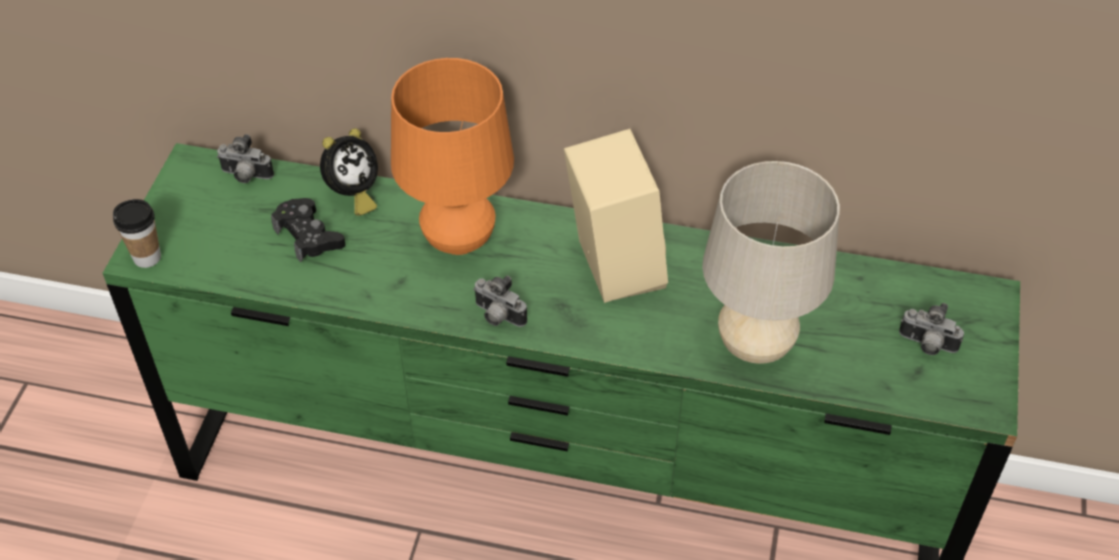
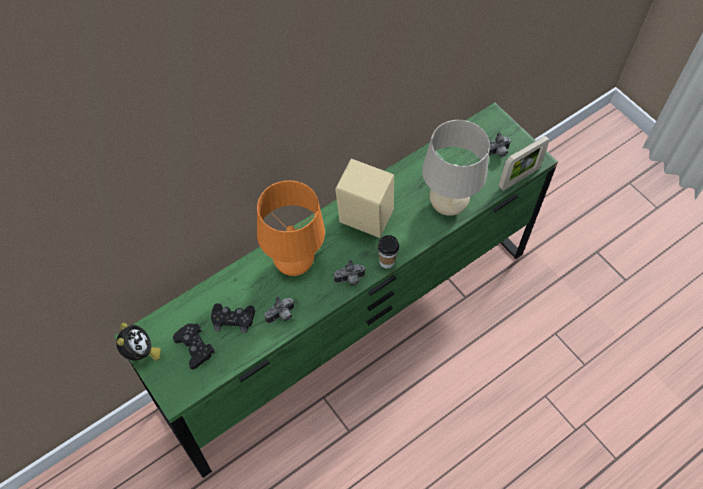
camera: 50 degrees left, 10 degrees up
cup [113,199,161,268] -> cup moved to [378,235,399,269]
camera [217,134,274,183] -> camera moved to [264,297,294,324]
alarm clock [320,128,378,216] -> alarm clock moved to [116,323,161,361]
none -> black game controller [173,323,215,370]
none -> picture frame [499,136,550,191]

